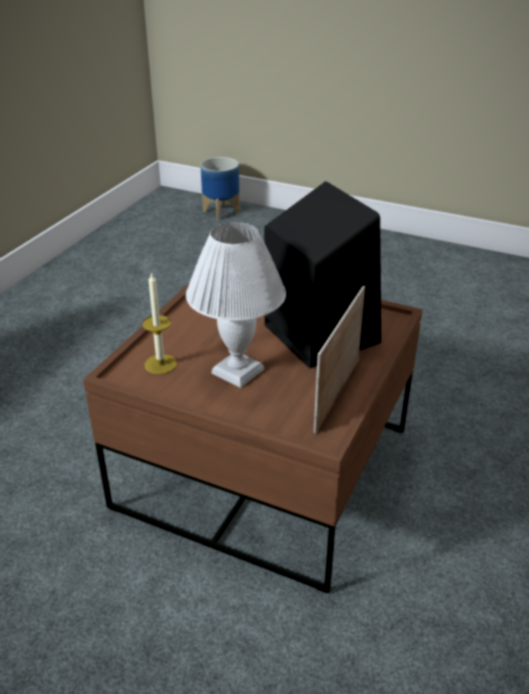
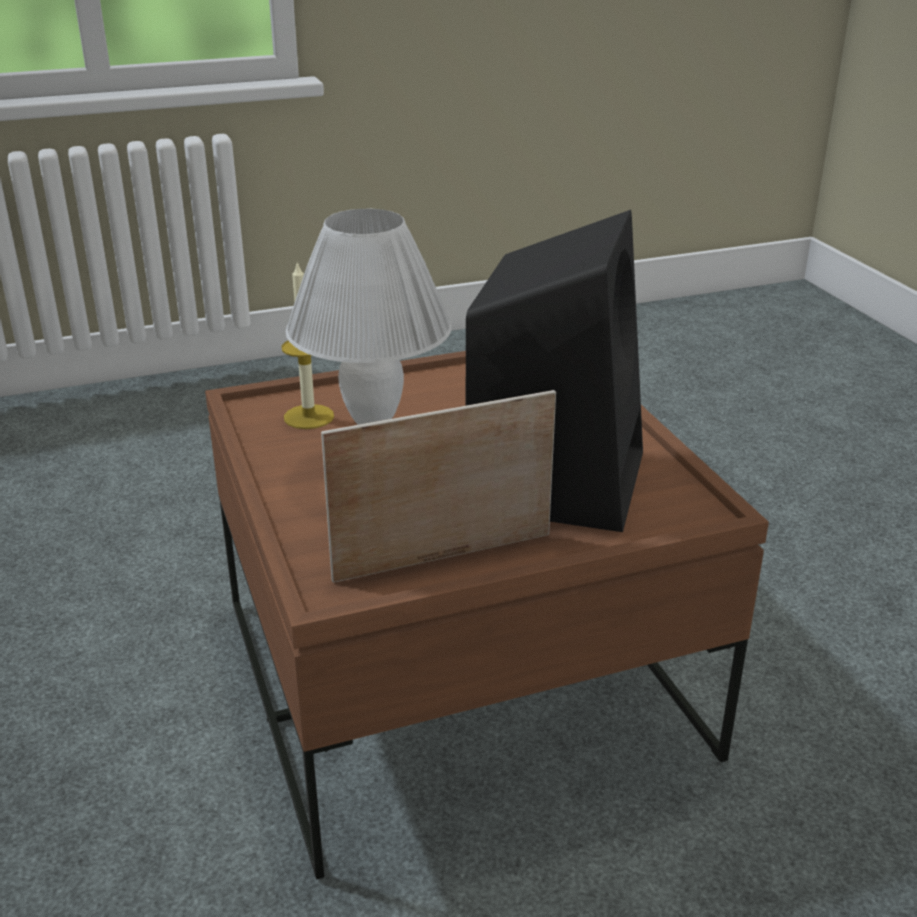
camera: 45 degrees right, 5 degrees down
planter [200,157,240,220] -> none

